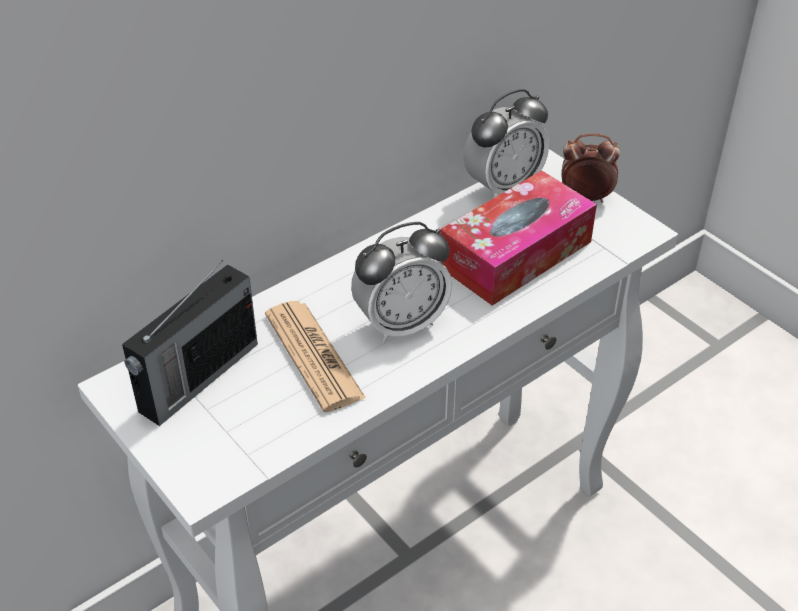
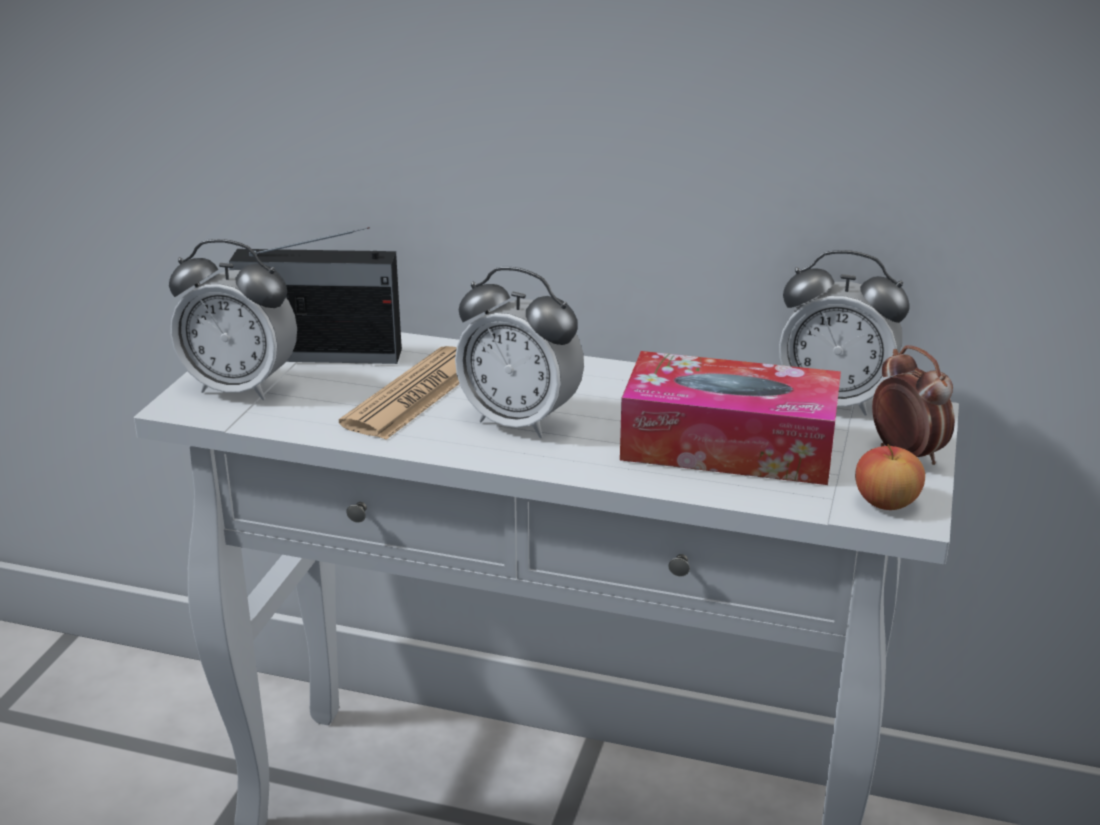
camera: 55 degrees right, 15 degrees down
none -> alarm clock [169,239,297,400]
none -> apple [855,444,925,510]

